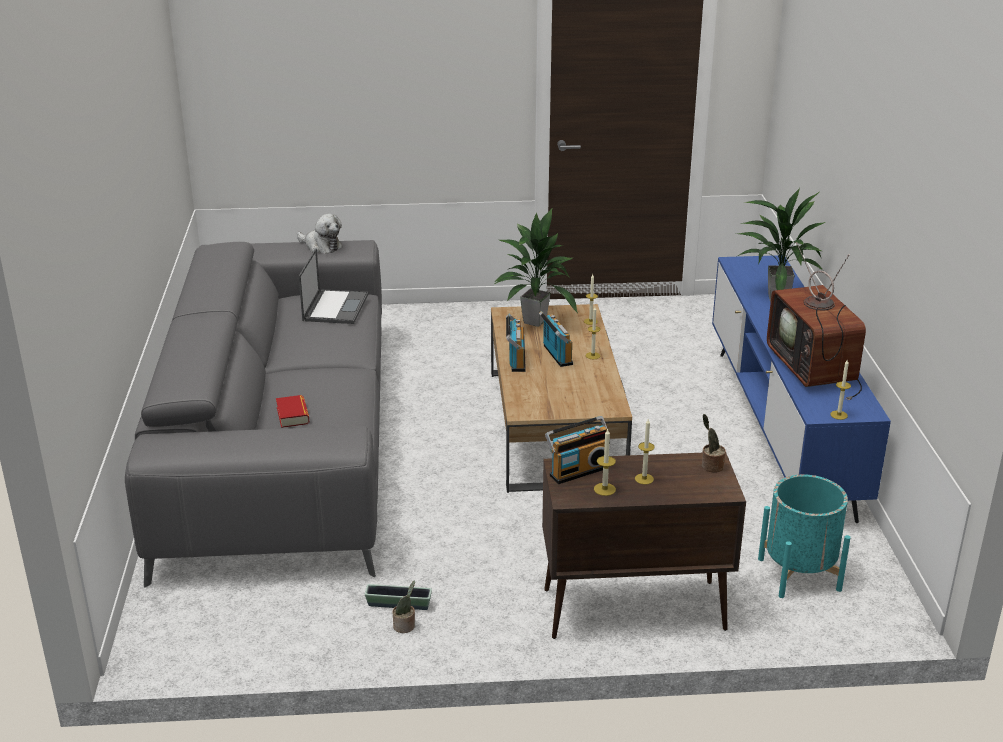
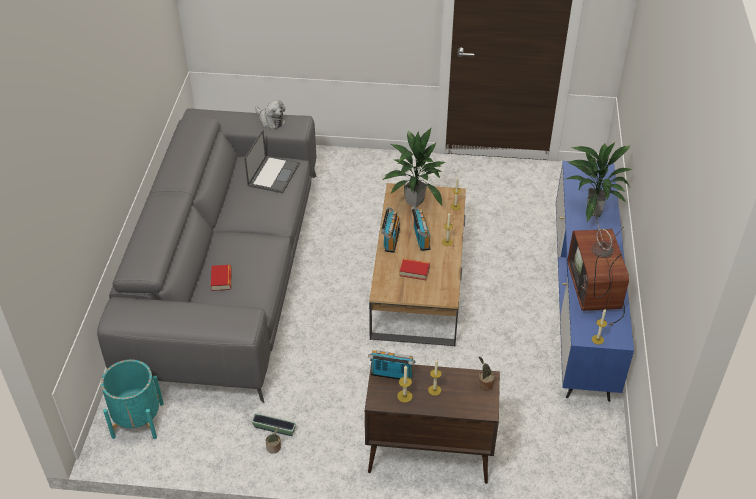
camera: 10 degrees right, 15 degrees up
radio [545,416,610,484] -> radio turned 150 degrees counterclockwise [368,350,415,380]
turquoise planter [758,474,851,598] -> turquoise planter moved to [101,360,164,439]
none -> book [400,259,430,280]

